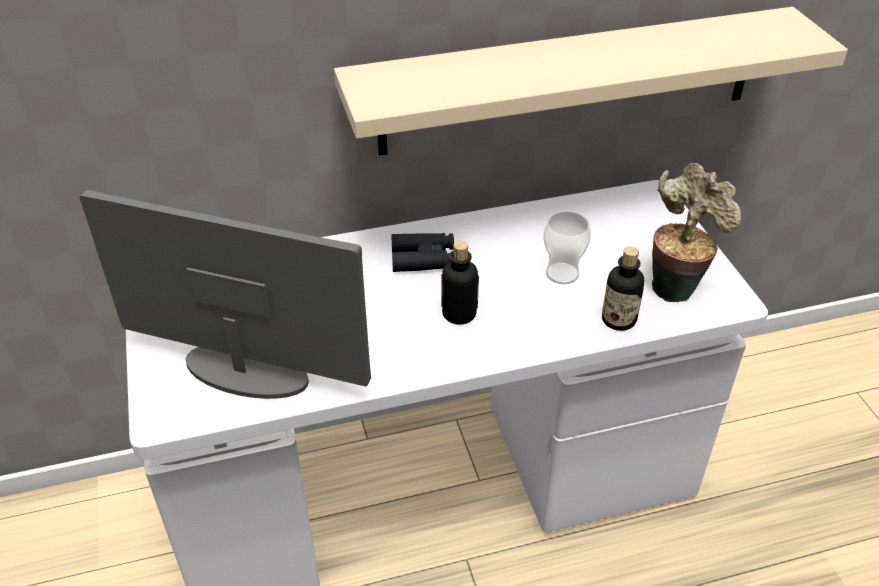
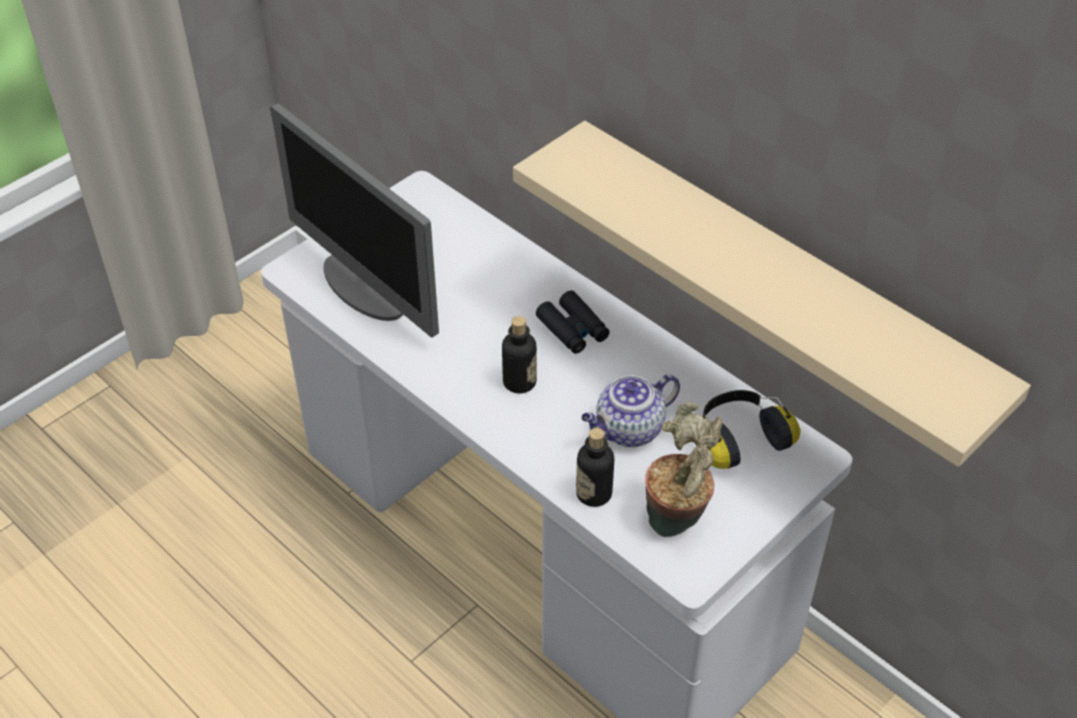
camera: 60 degrees right, 5 degrees up
monitor [80,190,371,399] -> monitor turned 150 degrees clockwise [270,103,439,338]
cup [543,211,591,284] -> teapot [581,374,680,447]
none -> headphones [703,390,801,469]

